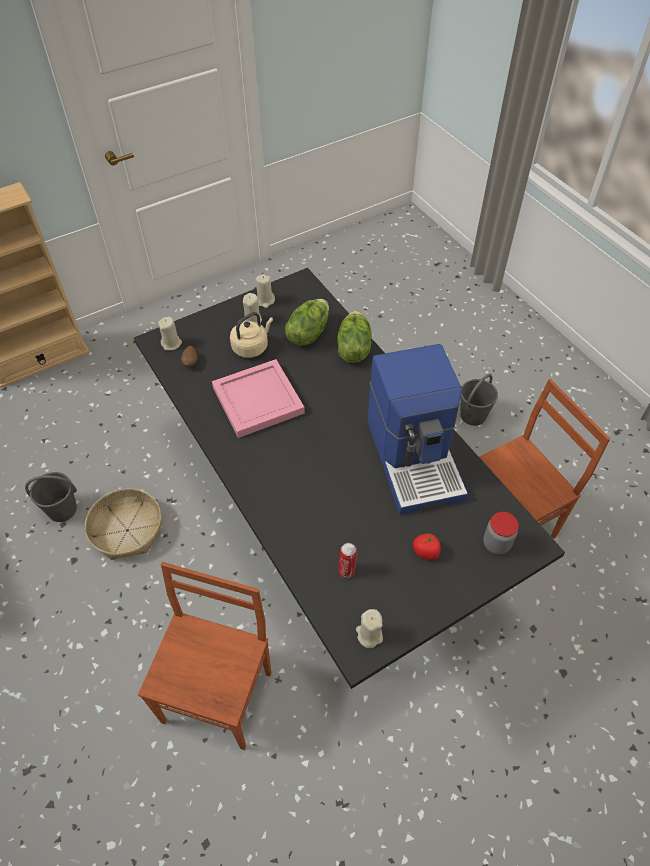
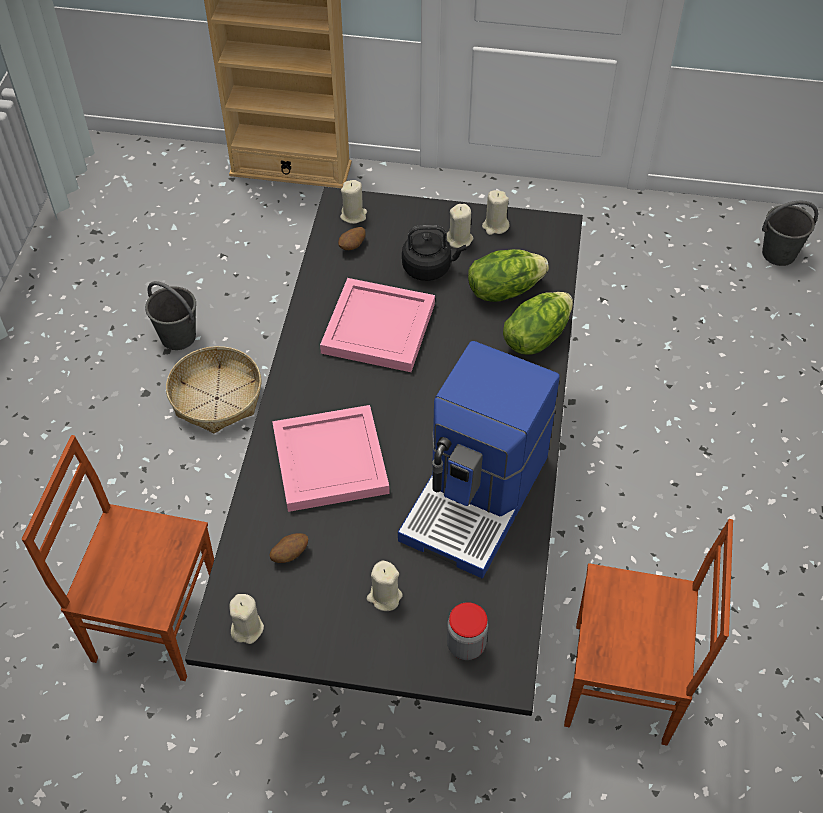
camera: 40 degrees right, 0 degrees up
brown chair [138,562,271,750] -> brown chair turned 135 degrees counterclockwise [22,435,214,681]
beige kettle [230,312,273,358] -> black kettle [402,225,466,281]
can [338,543,357,578] -> potato [270,533,308,563]
tomato [413,533,441,560] -> beige candle [367,560,403,611]
grey bucket [460,374,498,426] -> grey bucket moved to [762,200,818,266]
none -> pink tray [272,405,390,512]

